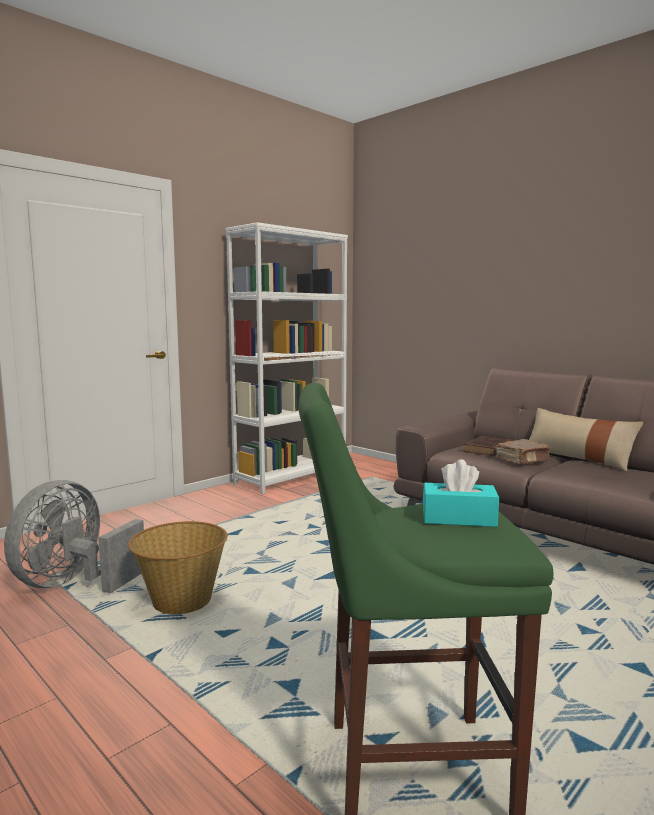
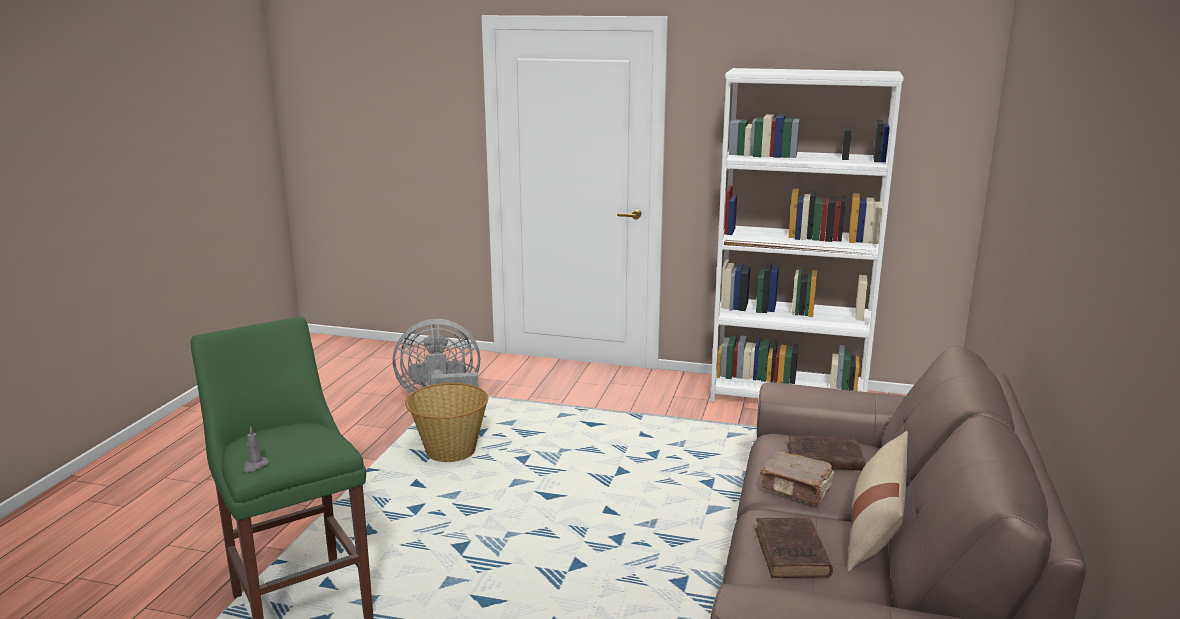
camera: 60 degrees right, 10 degrees up
turquoise tissue box [423,459,499,527] -> none
none -> grey candle [243,426,269,472]
none -> brown book [755,517,833,578]

